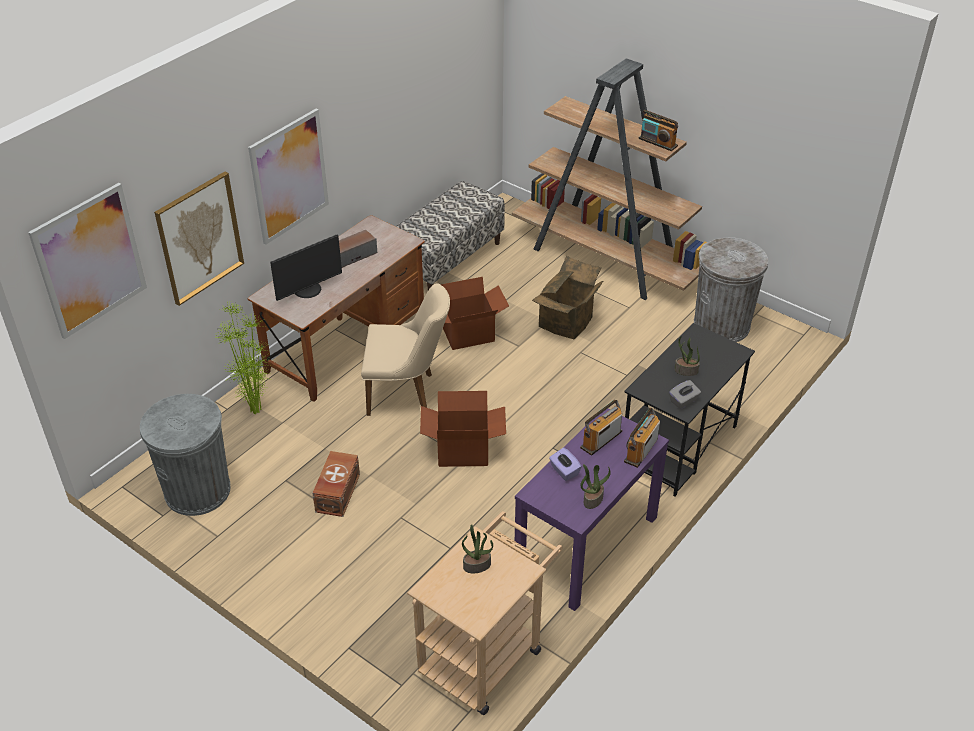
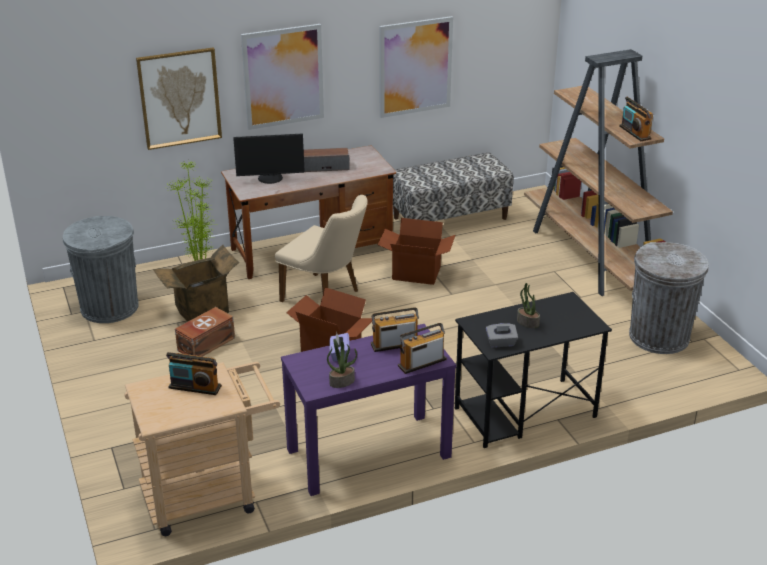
camera: 30 degrees right, 10 degrees down
picture [28,183,147,339] -> picture moved to [379,16,453,118]
potted plant [462,524,493,573] -> radio [166,352,222,395]
cardboard box [532,256,603,339] -> cardboard box moved to [153,245,239,321]

